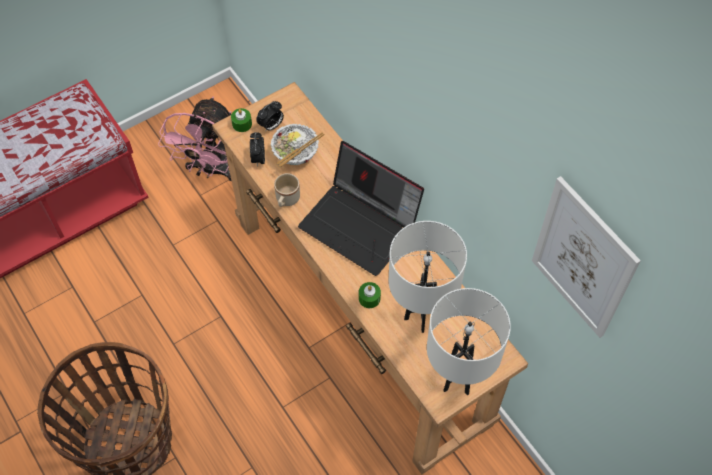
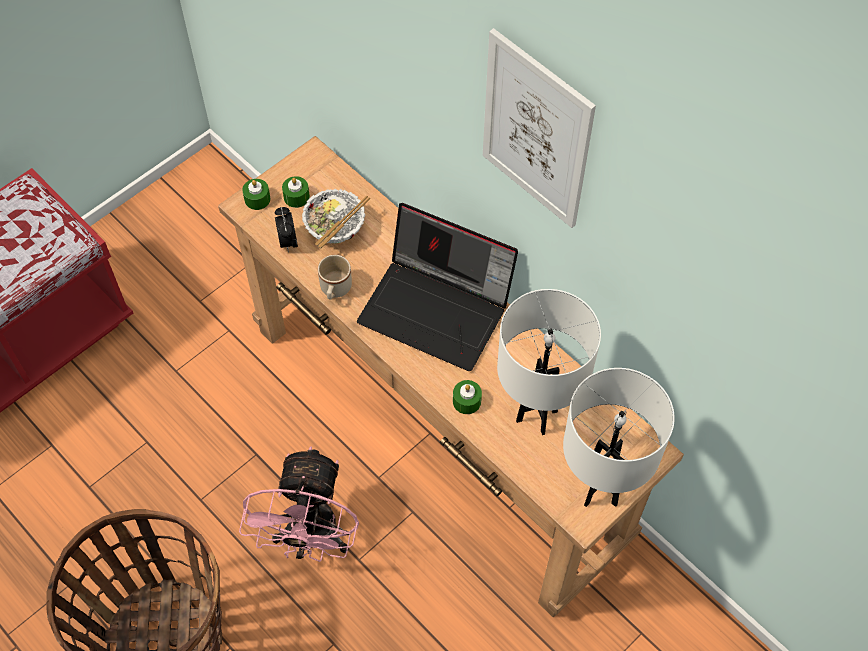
camera: 10 degrees left, 0 degrees up
pink fan [158,96,231,181] -> pink fan moved to [239,446,359,562]
alarm clock [256,101,284,132] -> green candle [282,176,310,208]
picture [532,176,641,338] -> picture moved to [483,28,596,228]

